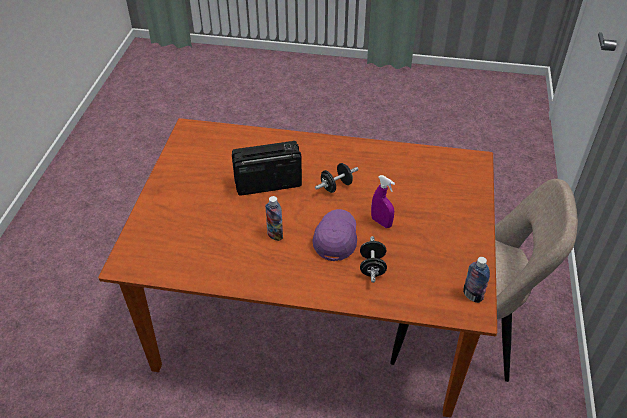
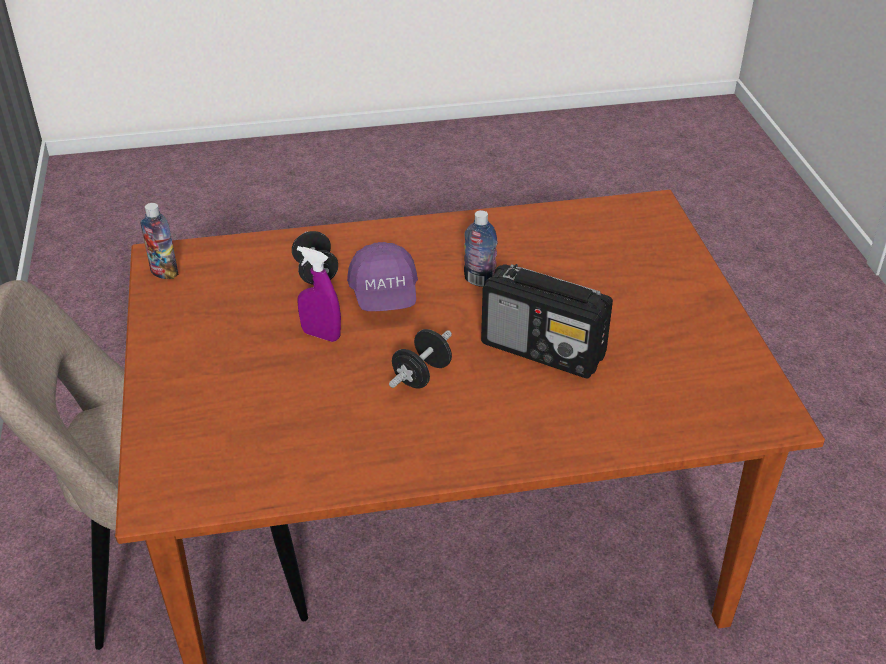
camera: 160 degrees right, 5 degrees down
radio [232,141,302,196] -> radio turned 60 degrees clockwise [481,264,613,379]

